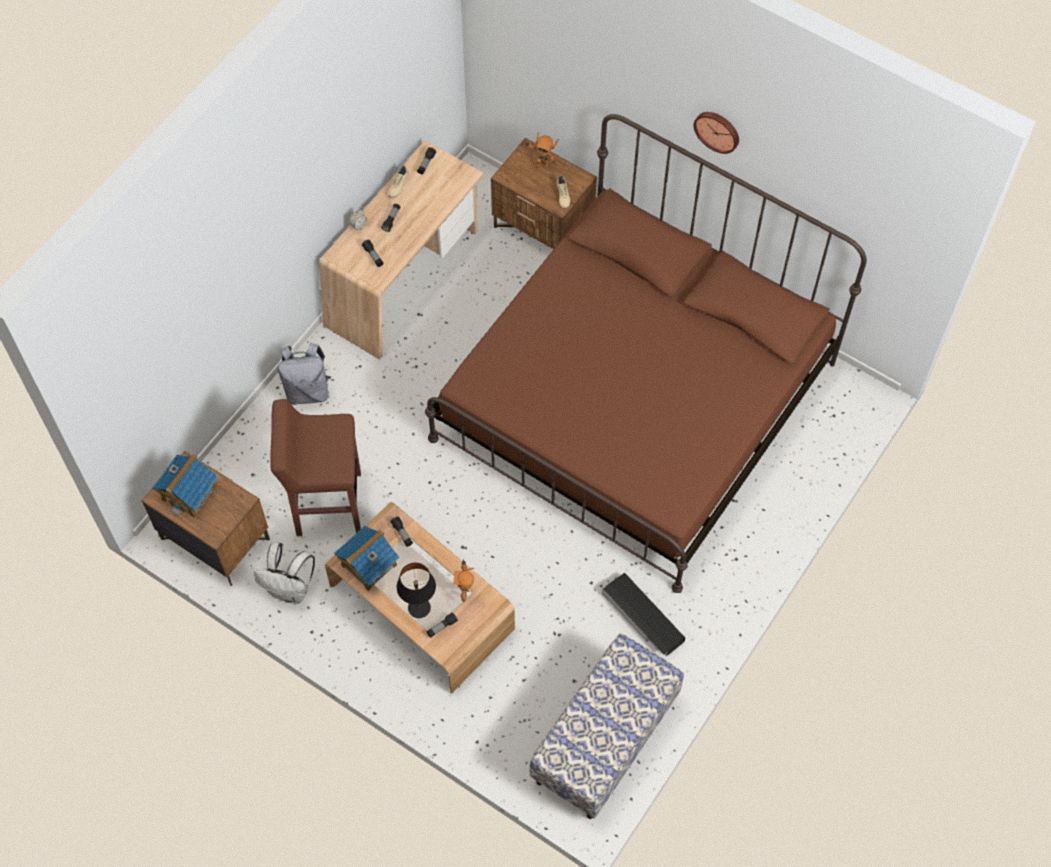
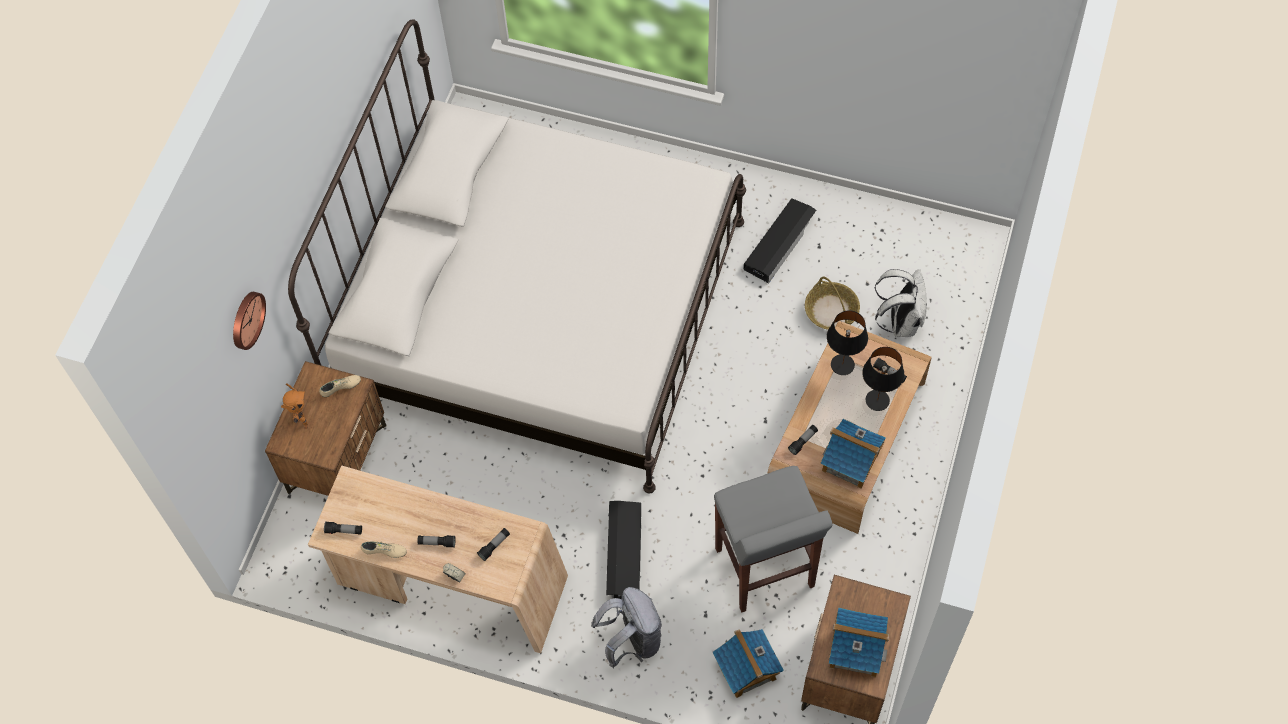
camera: 105 degrees left, 0 degrees up
white backpack [254,542,315,604] -> white backpack moved to [875,269,927,337]
brown stool [270,399,361,536] -> grey stool [714,466,833,612]
brown bed [425,114,867,593] -> white bed [288,19,746,494]
toy robot [453,560,474,602] -> black table lamp [827,310,868,375]
bench [530,633,684,819] -> none
wall clock [694,112,739,154] -> wall clock moved to [233,292,266,350]
none -> black storage box [606,501,641,599]
none -> toy house [713,629,784,698]
none -> basket [805,277,860,330]

